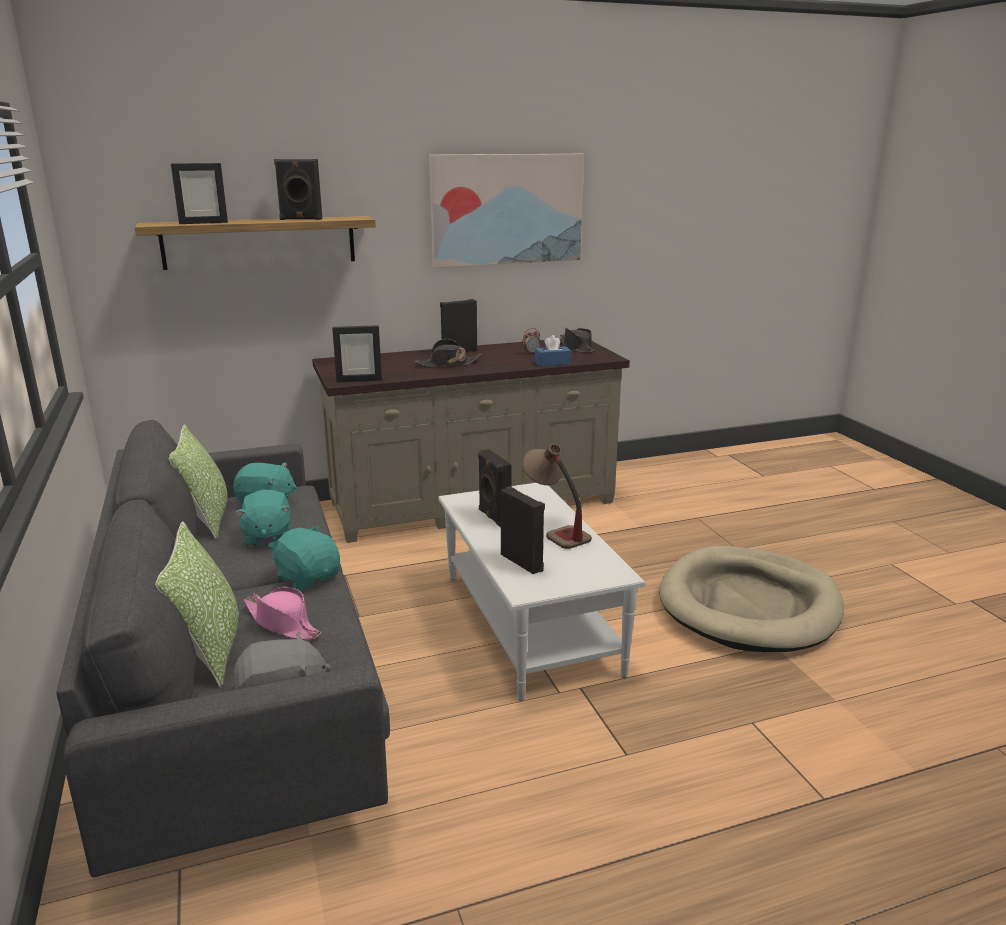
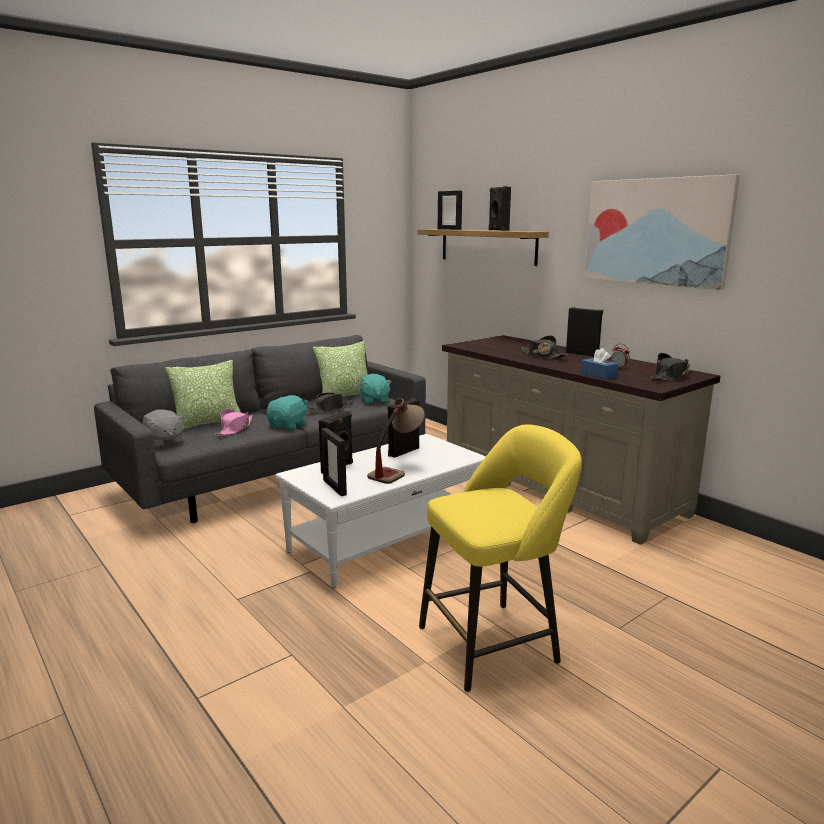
camera: 70 degrees right, 5 degrees down
turquoise plush toy [235,489,291,547] -> black hat [307,392,353,413]
picture frame [332,325,382,382] -> picture frame moved to [321,428,347,496]
beige dog bed [659,546,844,652] -> yellow stool [419,425,582,692]

